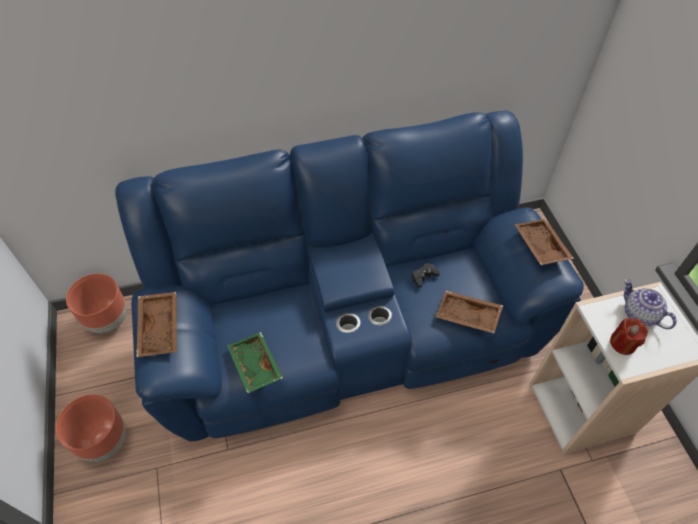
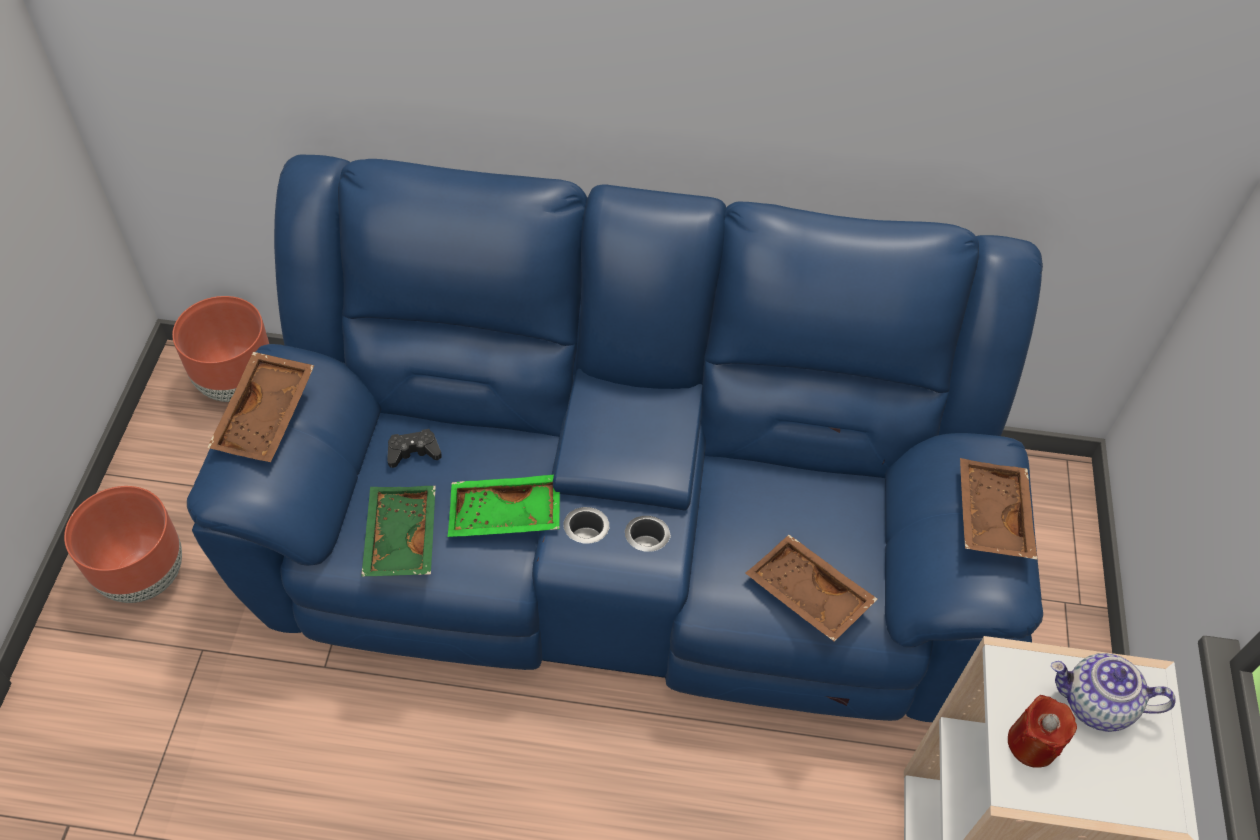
camera: 20 degrees right, 0 degrees up
black game controller [411,262,440,288] -> black game controller moved to [387,429,442,468]
teapot [624,279,677,329] -> teapot turned 60 degrees counterclockwise [1051,653,1176,732]
none -> green tray [448,474,560,537]

